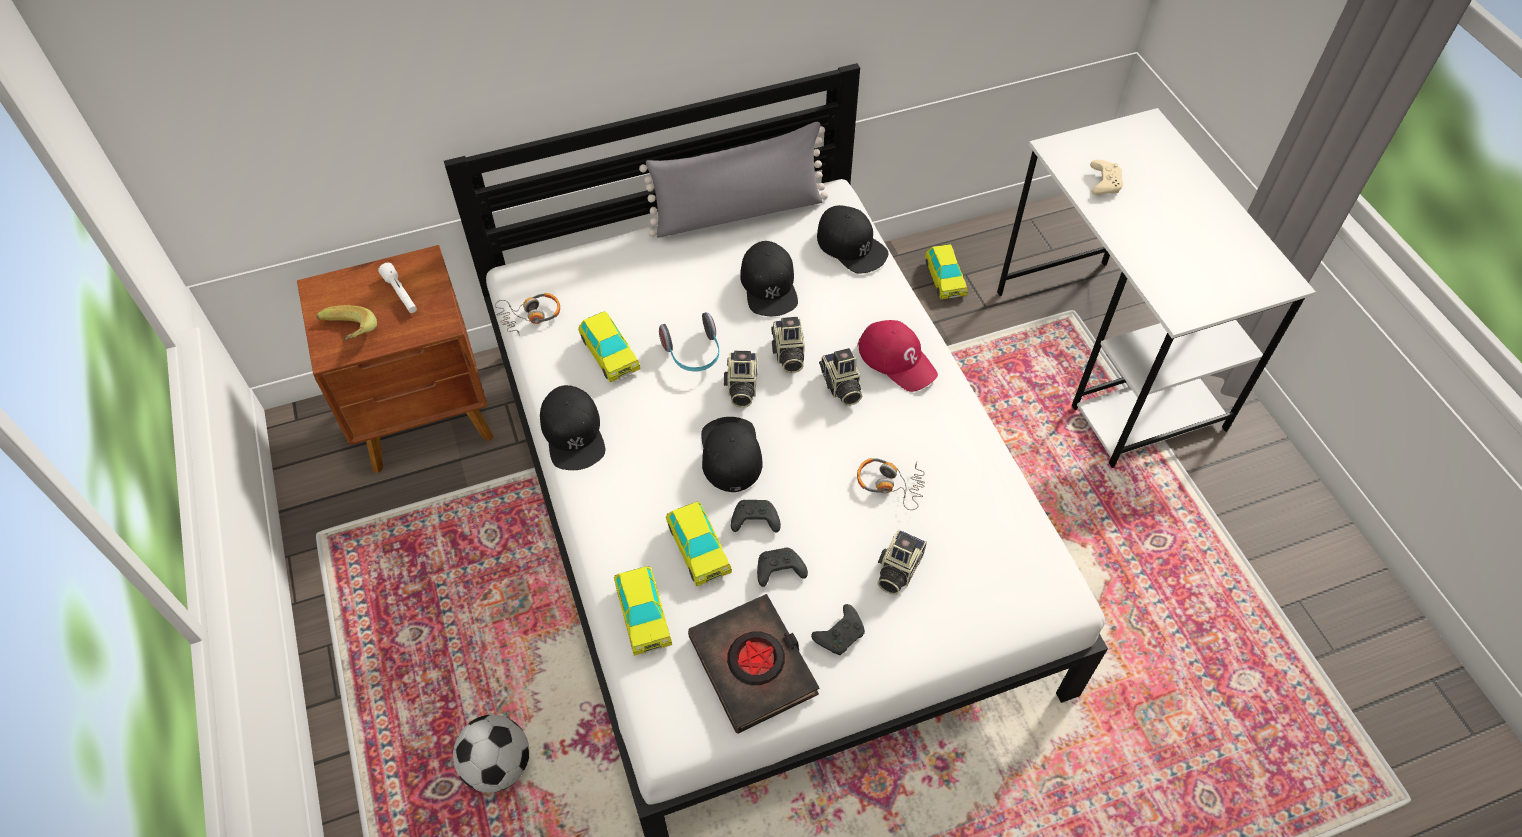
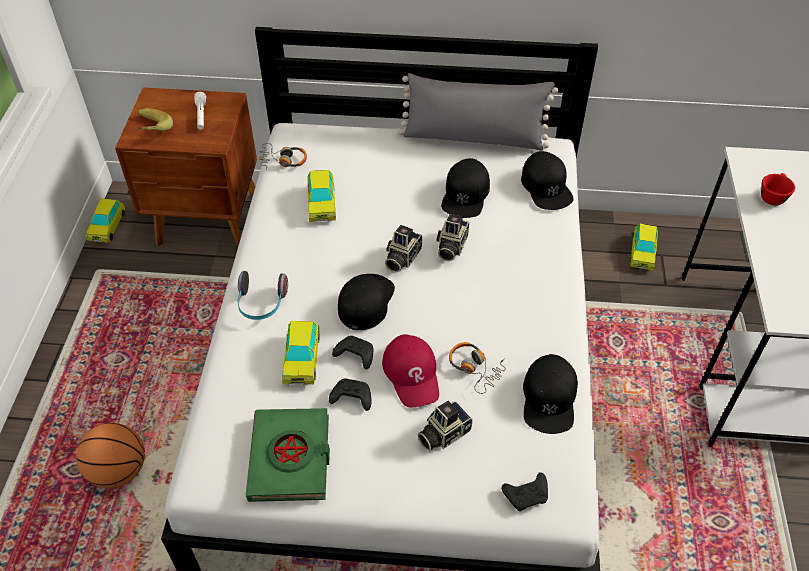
camera: 25 degrees right, 5 degrees down
football [453,715,529,793] -> basketball [76,423,145,488]
black cap [540,385,605,470] -> black cap moved to [523,354,578,434]
toy car [614,566,672,656] -> toy car moved to [86,198,125,243]
headphones [659,312,719,371] -> headphones moved to [237,271,288,320]
black book [688,594,820,734] -> green book [246,408,330,502]
black game controller [811,604,865,655] -> black game controller moved to [502,472,548,511]
camera [819,348,862,406] -> none
red cap [858,320,938,392] -> red cap moved to [382,334,439,407]
beige game controller [1090,160,1123,195] -> red cup [761,173,795,206]

